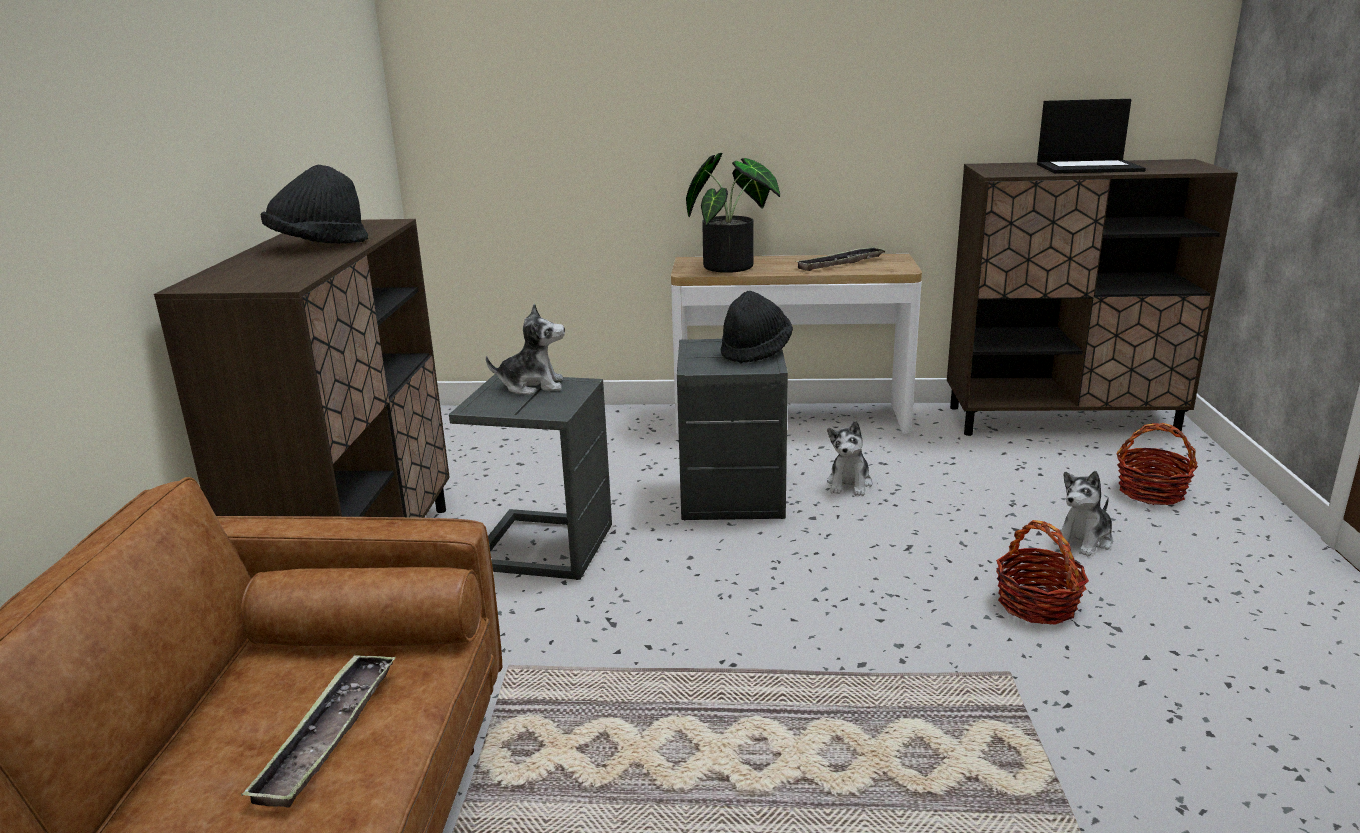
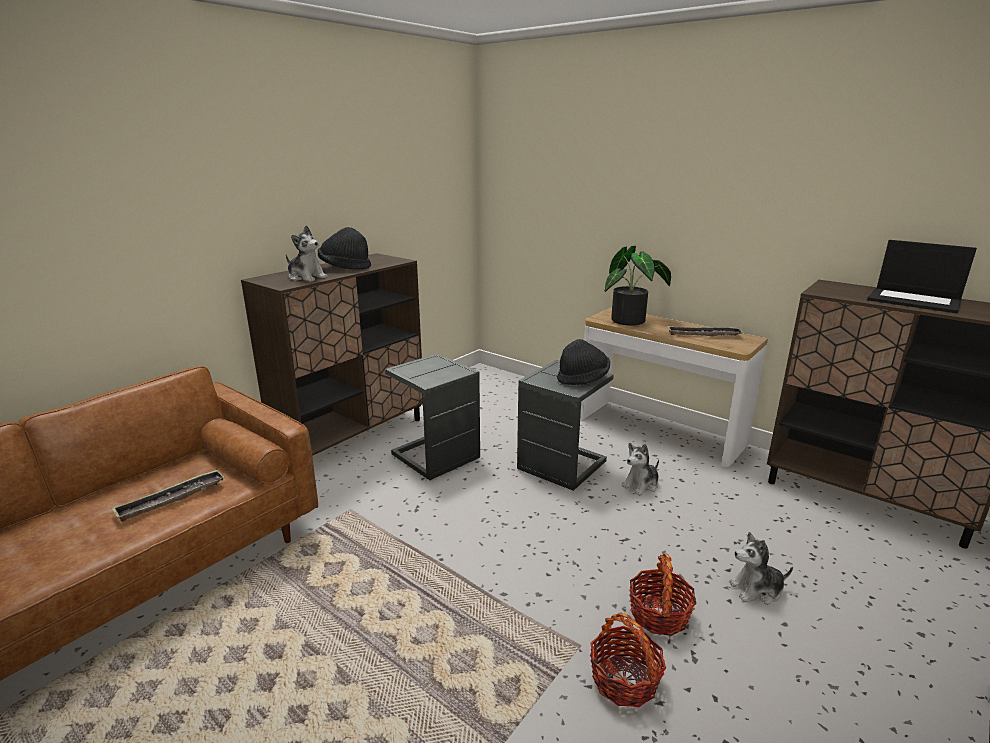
camera: 35 degrees right, 0 degrees up
plush toy [486,304,565,395] -> plush toy moved to [286,225,328,282]
basket [1116,423,1198,505] -> basket moved to [590,612,666,707]

